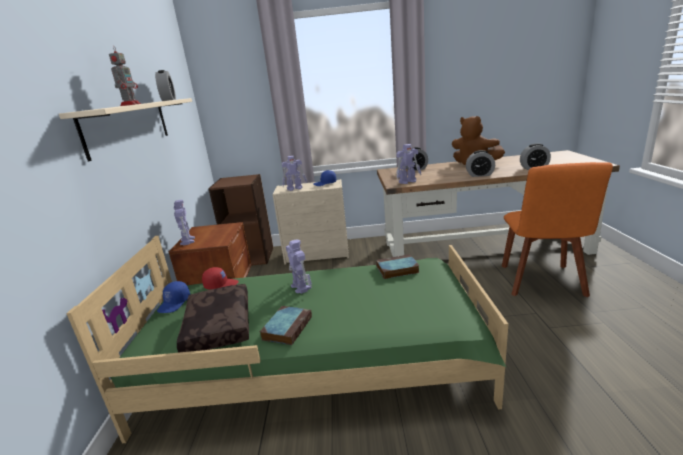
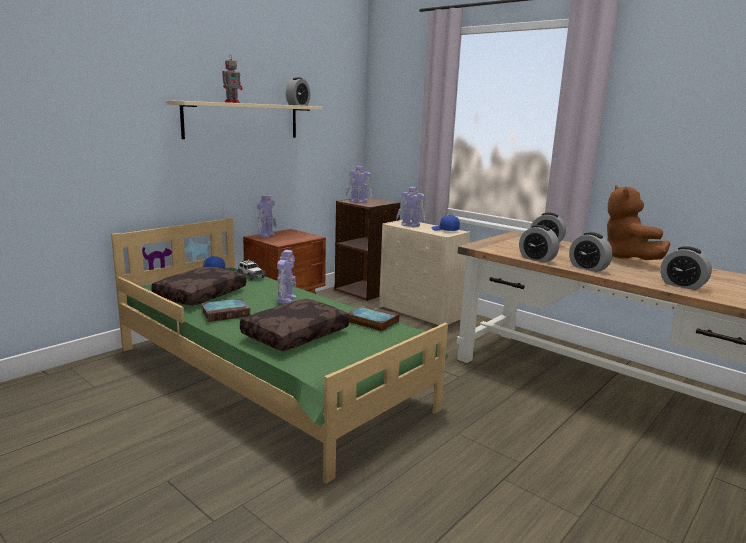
camera: 40 degrees right, 5 degrees down
red cap [202,267,239,289] -> toy car [237,260,266,280]
toy robot [396,144,421,184] -> toy robot moved to [345,166,372,203]
orange chair [502,162,613,297] -> none
none -> brown pillow [240,299,350,351]
none -> alarm clock [519,225,559,263]

